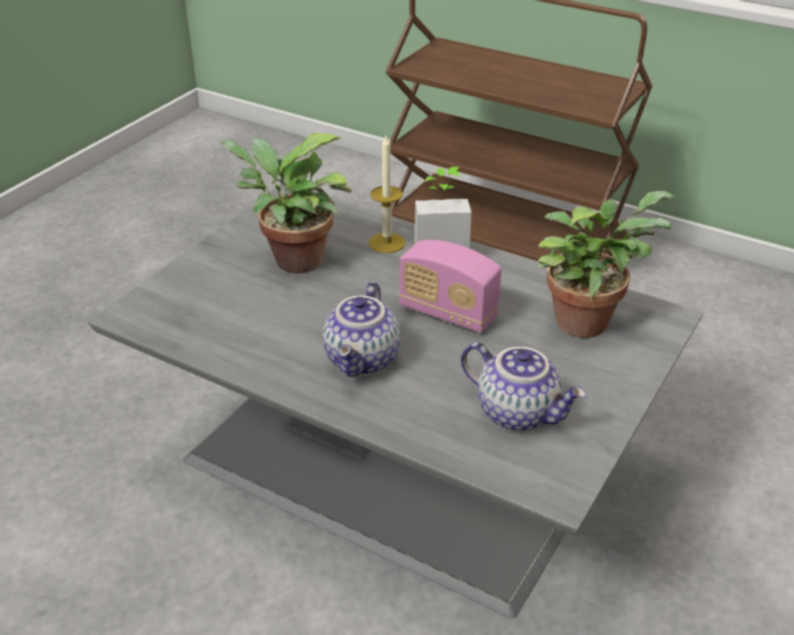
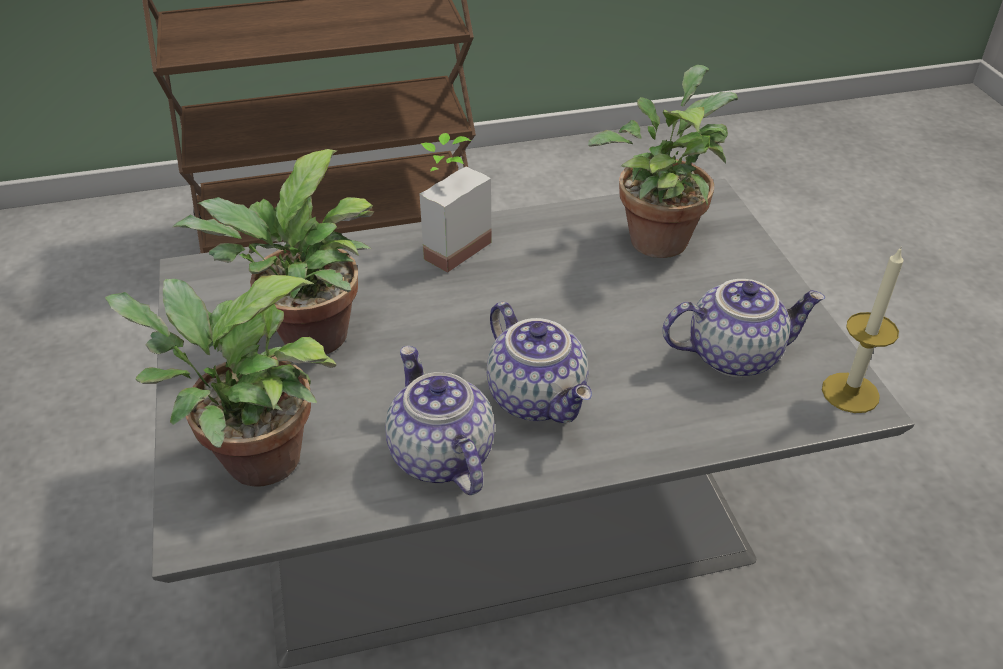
camera: 45 degrees left, 5 degrees up
candle [369,136,405,253] -> candle moved to [822,247,903,413]
radio [399,240,502,333] -> none
none -> potted plant [105,275,337,487]
none -> teapot [385,346,495,495]

